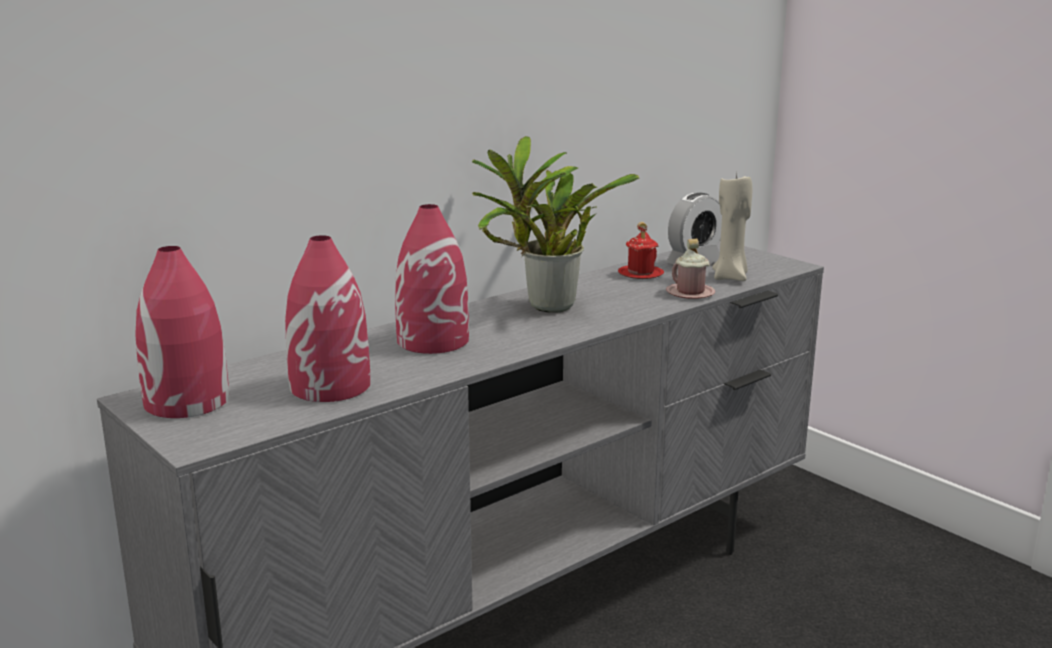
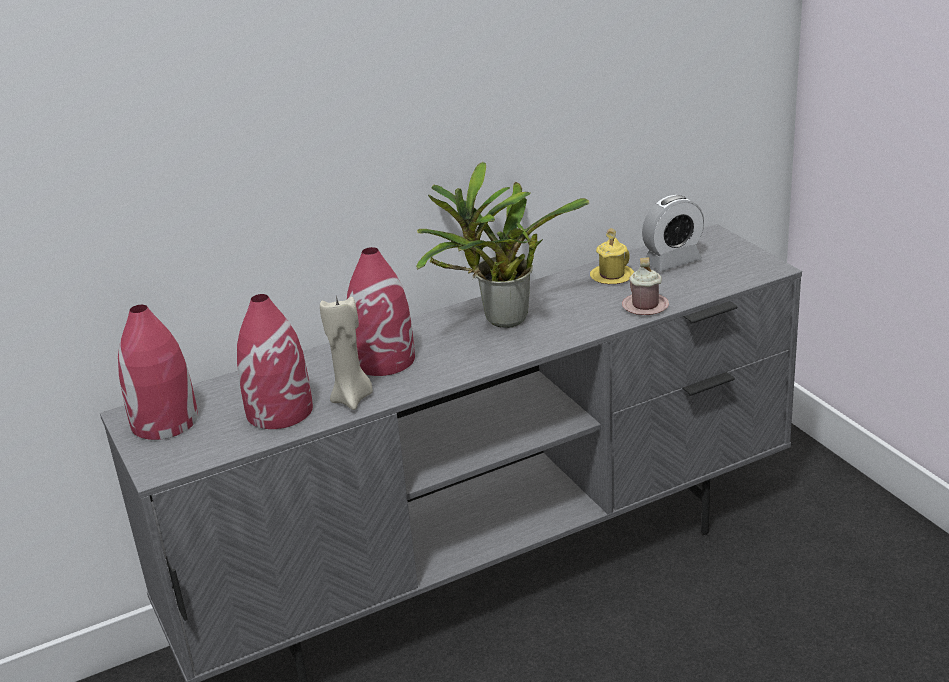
camera: 15 degrees right, 10 degrees up
red mug [618,222,664,279] -> yellow mug [590,228,634,284]
beige candle [712,174,752,281] -> beige candle moved to [320,296,373,410]

